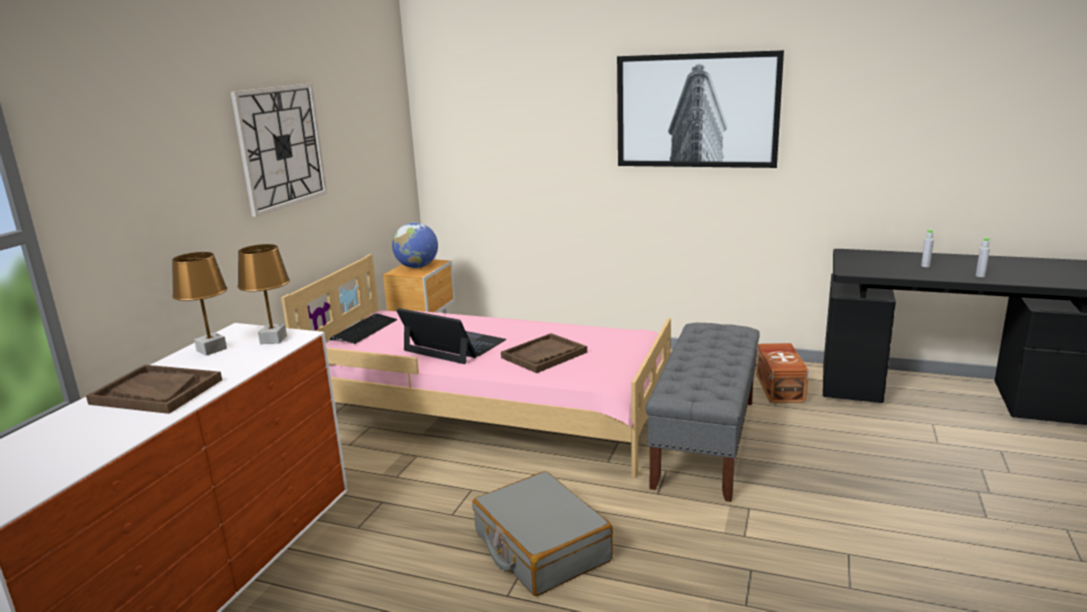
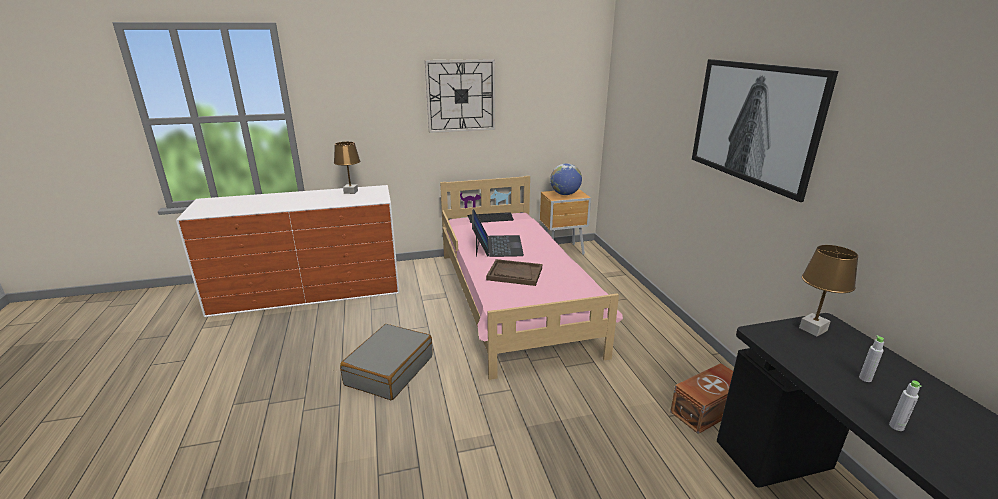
camera: 55 degrees right, 5 degrees up
brown tray [86,365,222,414] -> none
brown table lamp [238,244,290,344] -> brown table lamp moved to [799,245,858,336]
grey bench [646,323,760,502] -> none

